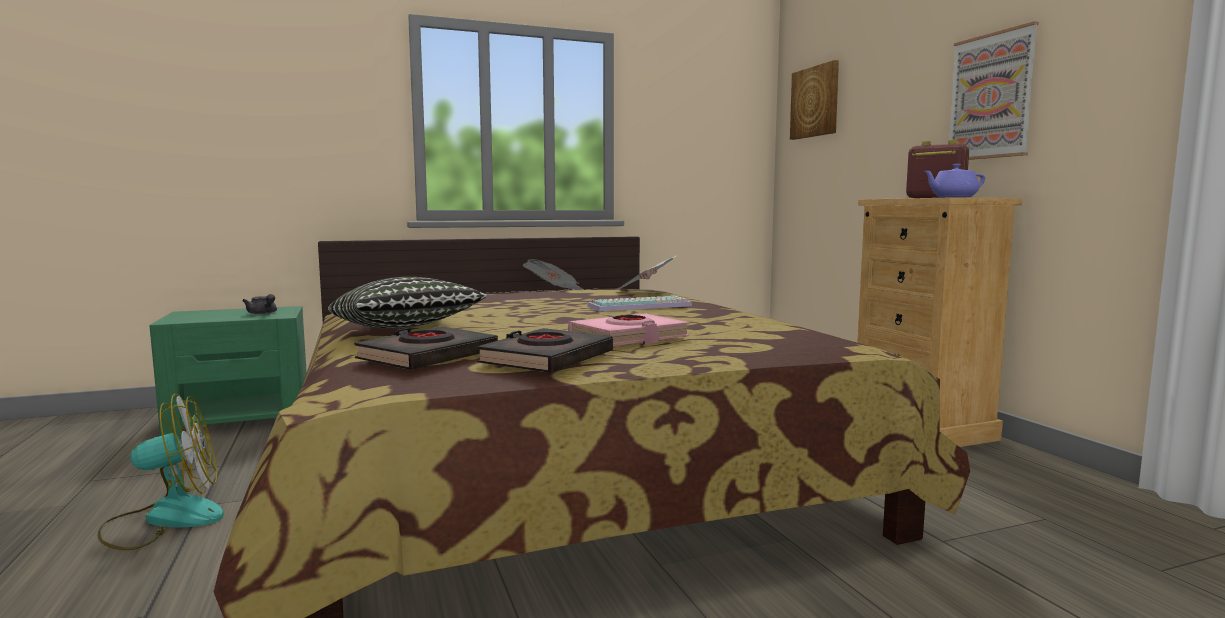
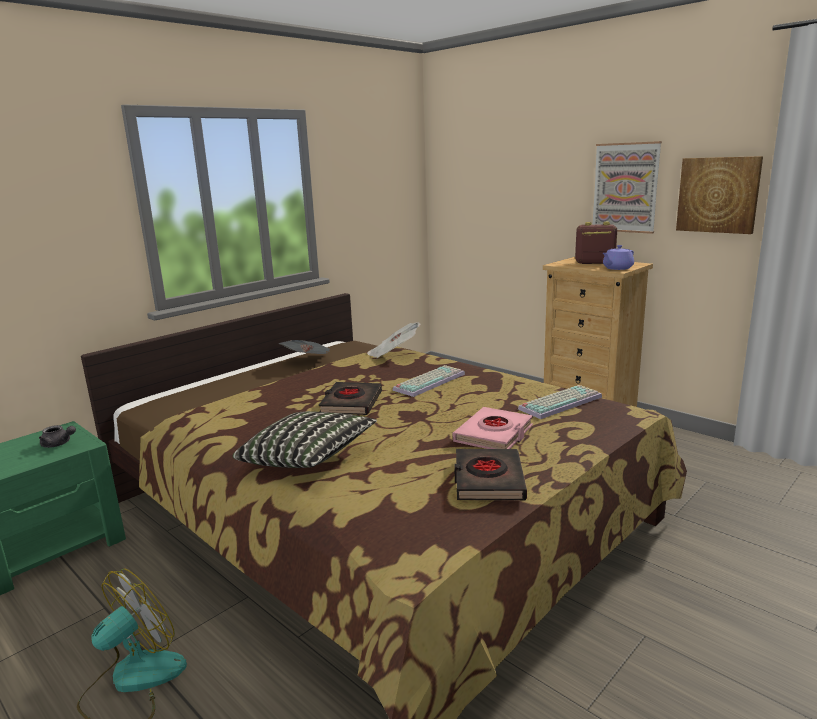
camera: 25 degrees left, 10 degrees up
black book [354,326,498,370] -> black book moved to [319,382,382,415]
picture [790,60,839,140] -> picture moved to [676,156,763,234]
none -> keyboard [518,385,602,419]

